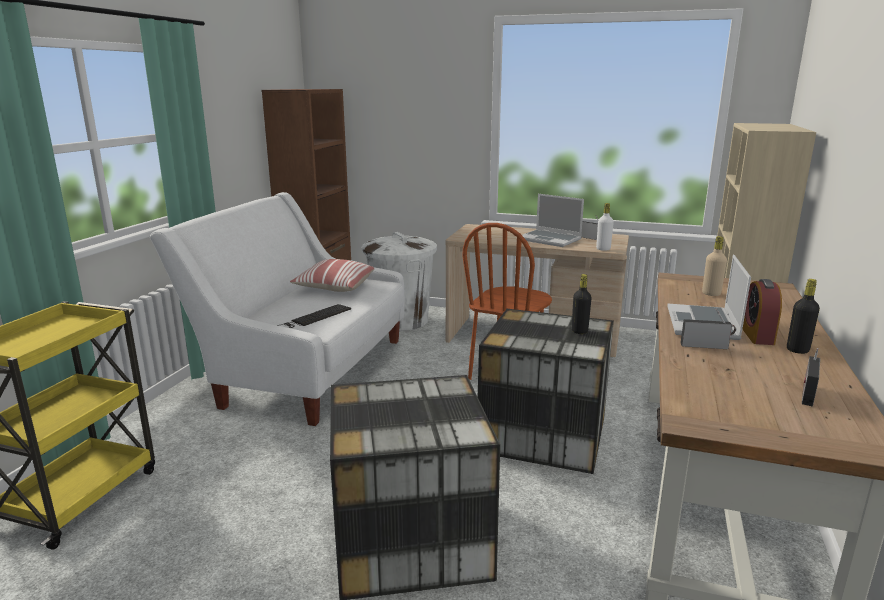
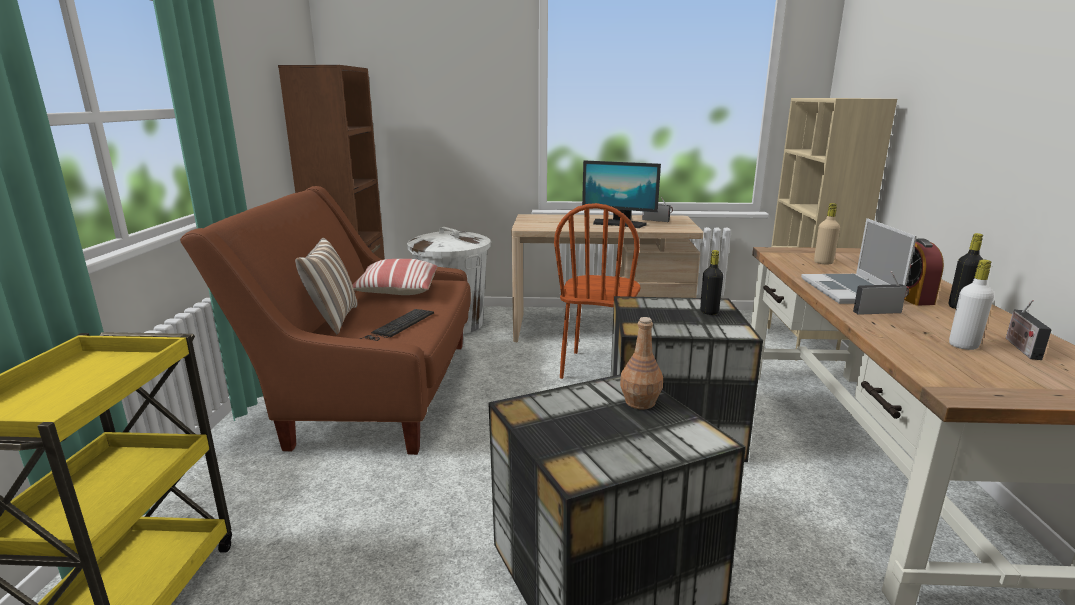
camera: 15 degrees left, 0 degrees up
white sofa [150,192,405,426] -> brown sofa [180,186,471,455]
laptop [522,194,584,247] -> monitor [582,160,661,228]
white bottle [596,203,614,251] -> white bottle moved to [949,260,994,350]
none -> pillow [295,238,358,334]
none -> brown bottle [620,317,663,410]

